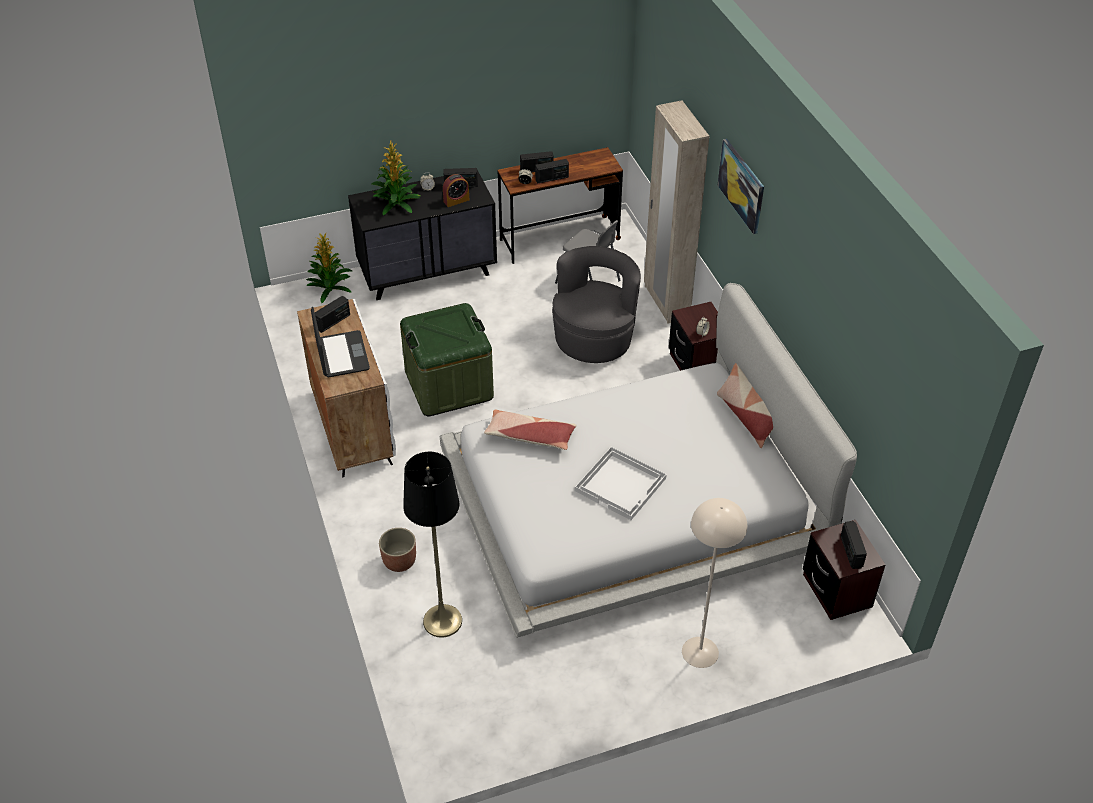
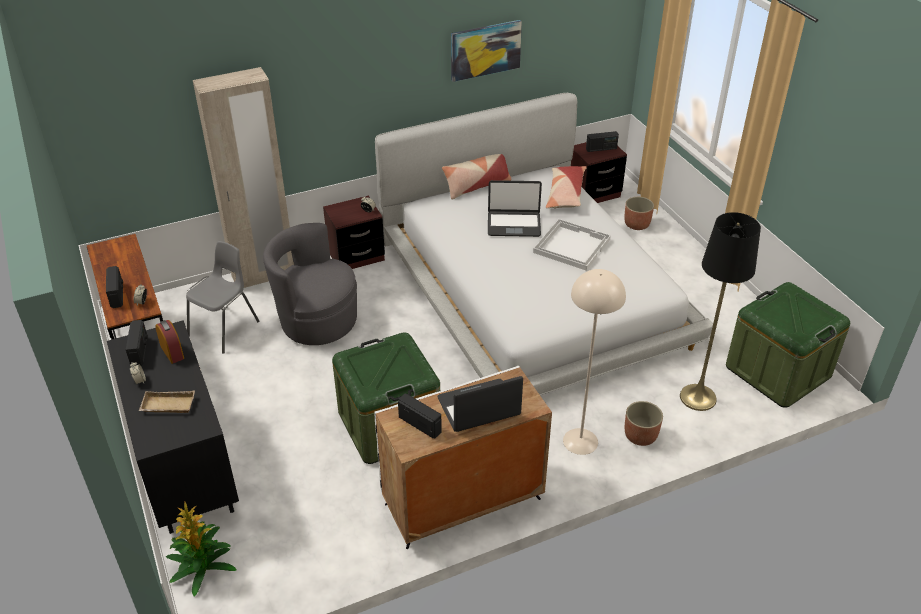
camera: 95 degrees left, 5 degrees down
potted plant [371,141,421,215] -> beige tray [139,391,195,413]
pillow [484,410,576,450] -> pillow moved to [546,166,587,209]
radio [535,159,569,183] -> none
beige floor lamp [682,498,747,668] -> beige floor lamp moved to [563,269,626,455]
picture [717,139,764,234] -> picture moved to [451,20,522,82]
none -> laptop [488,180,542,237]
none -> planter [624,197,654,230]
none -> green storage box [726,282,850,408]

